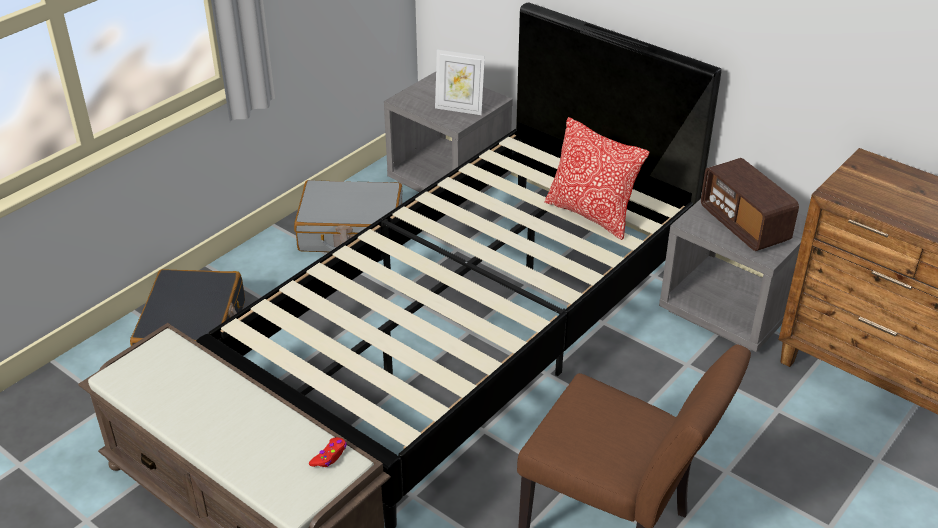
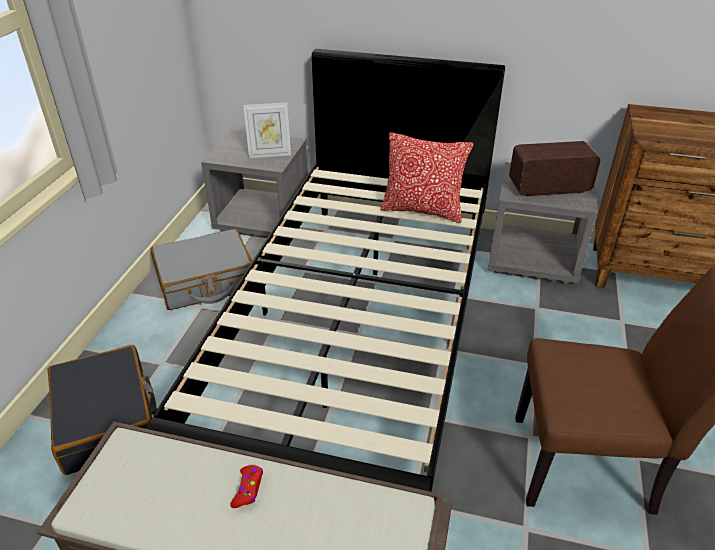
camera: 25 degrees left, 0 degrees up
red game controller [309,437,347,467] -> red game controller moved to [230,465,263,508]
radio [701,158,799,251] -> radio turned 135 degrees clockwise [509,141,600,196]

